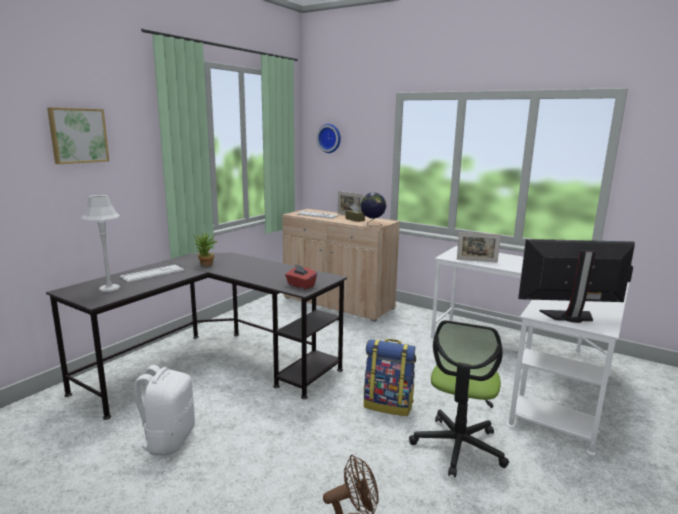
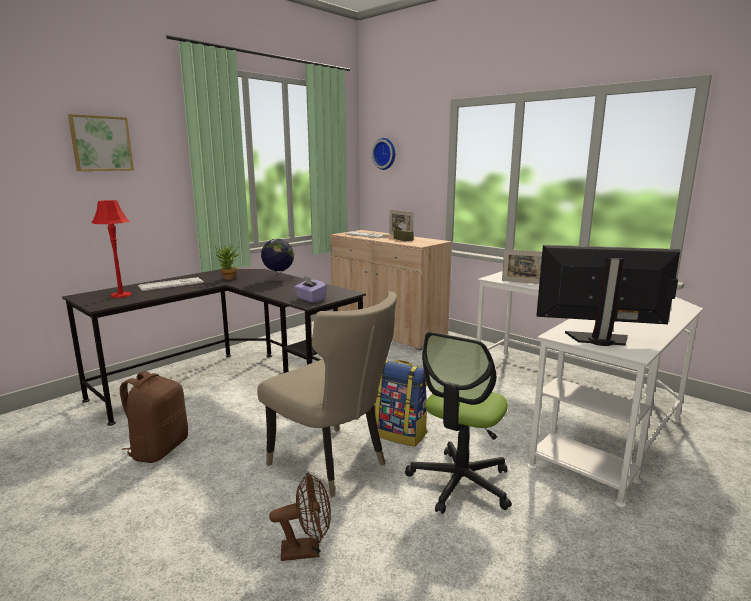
camera: 10 degrees right, 0 degrees up
grey table lamp [81,195,120,292] -> red table lamp [91,200,132,298]
white backpack [132,365,195,455] -> brown backpack [120,371,188,463]
red tissue box [285,264,317,289] -> purple tissue box [294,276,327,303]
globe [360,193,386,227] -> globe moved to [261,239,294,282]
none -> beige chair [257,292,397,497]

